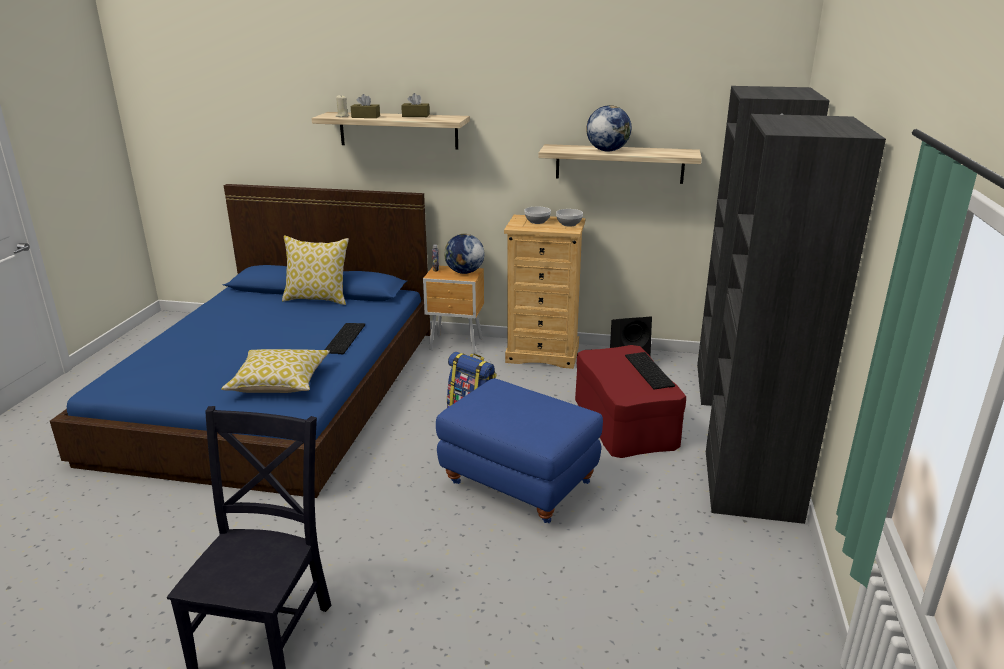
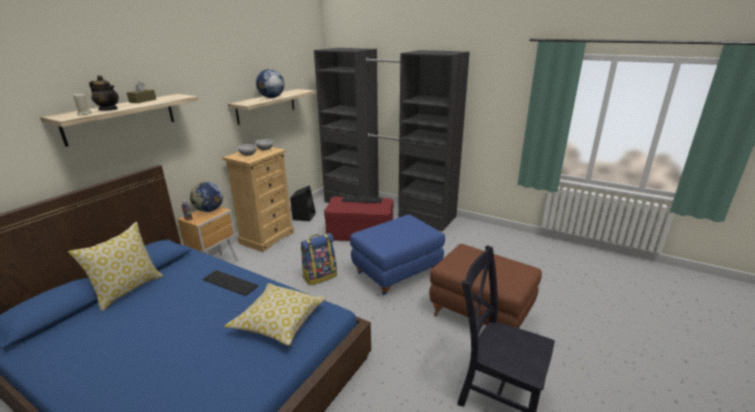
camera: 70 degrees left, 0 degrees up
brown tissue box [351,94,380,118] -> teapot [89,75,119,110]
none -> brown ottoman [429,244,542,328]

